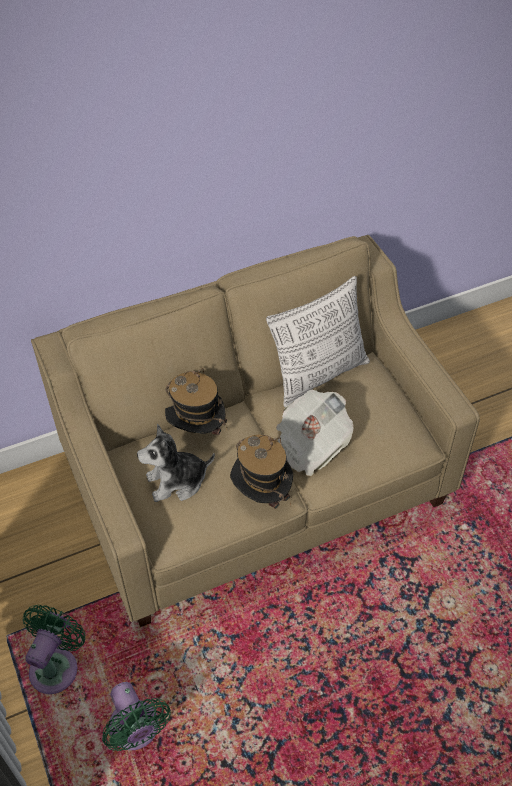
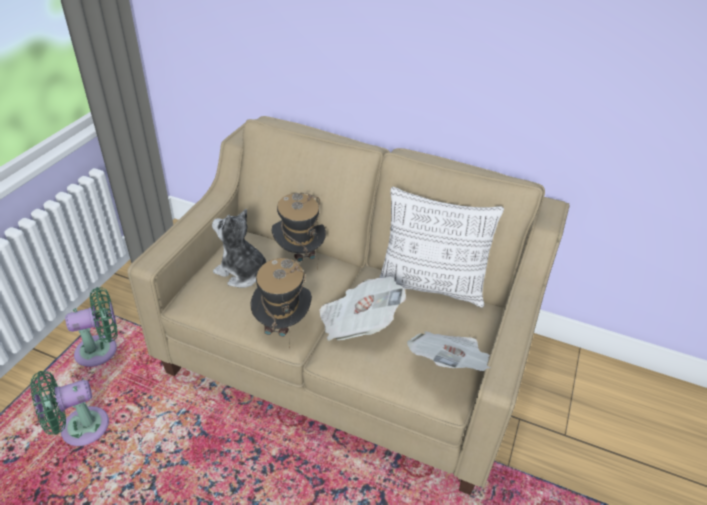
camera: 45 degrees right, 10 degrees down
green fan [102,682,171,751] -> green fan turned 45 degrees clockwise [30,371,109,446]
none -> newspaper [407,331,491,371]

